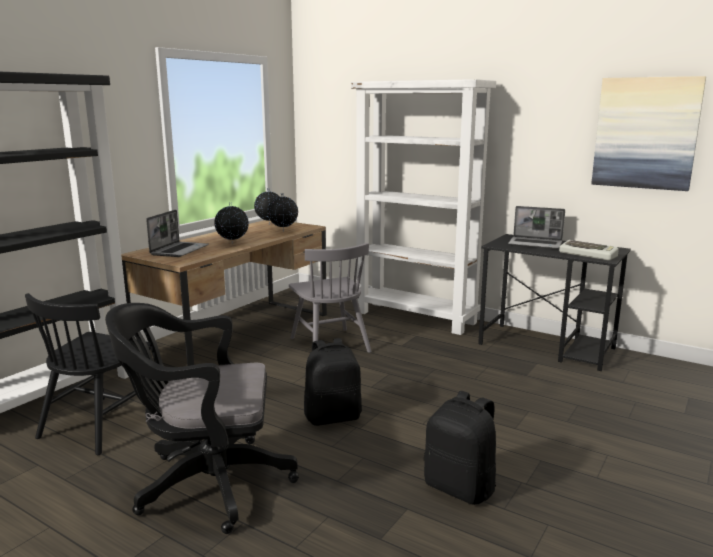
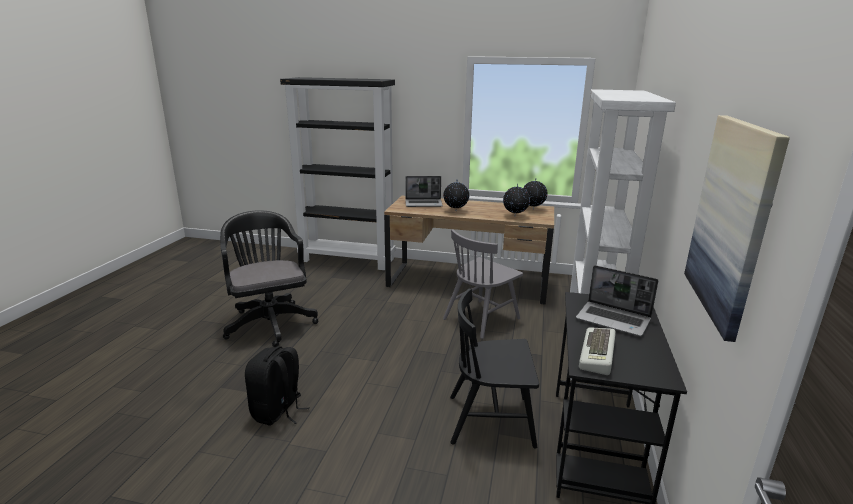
camera: 70 degrees right, 5 degrees up
black chair [25,293,151,455] -> black chair moved to [450,289,539,448]
black backpack [304,338,362,426] -> none
laptop [508,206,565,249] -> laptop turned 60 degrees counterclockwise [576,265,658,336]

